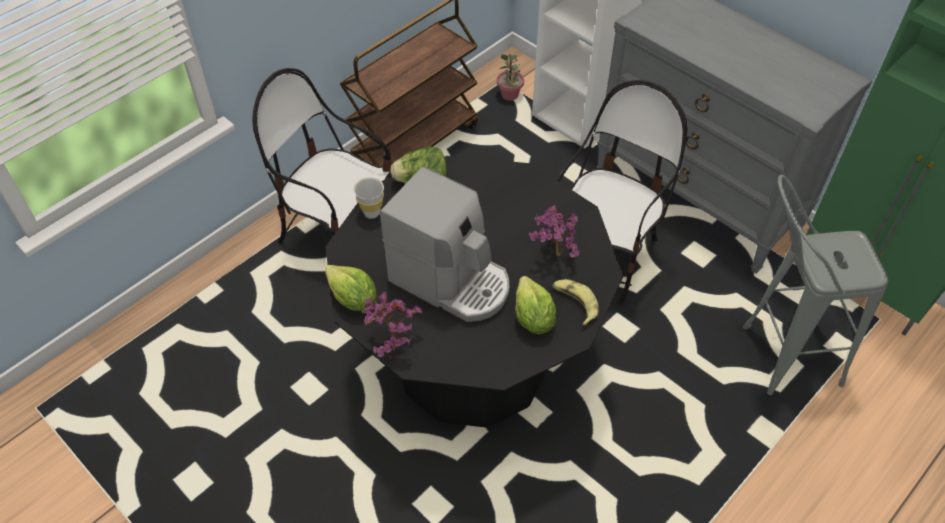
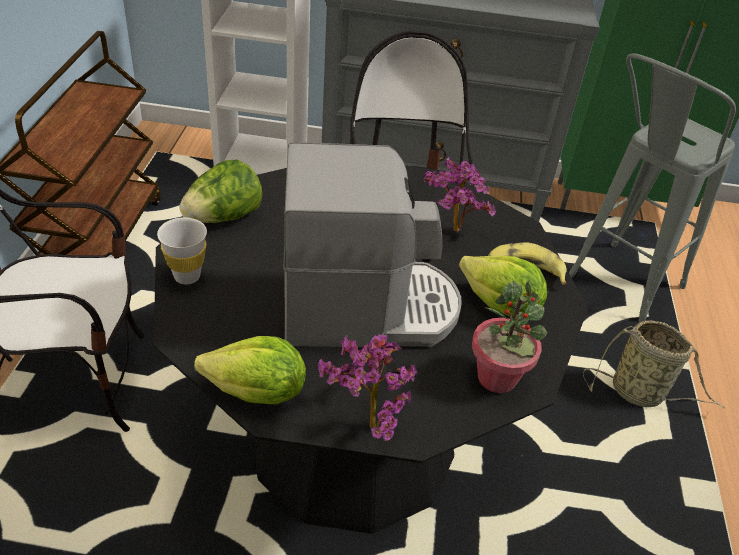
camera: 40 degrees left, 10 degrees down
potted plant [497,53,524,101] -> potted plant moved to [472,281,547,393]
none -> basket [583,320,726,409]

